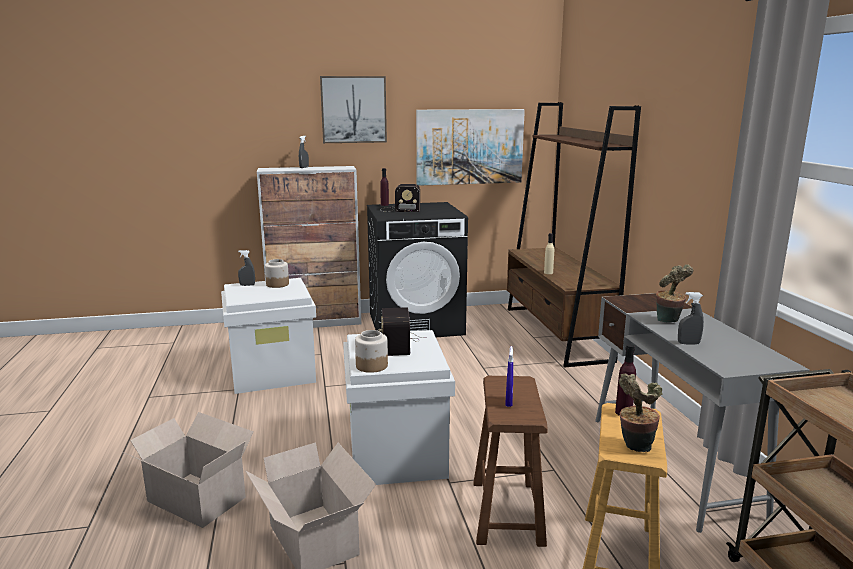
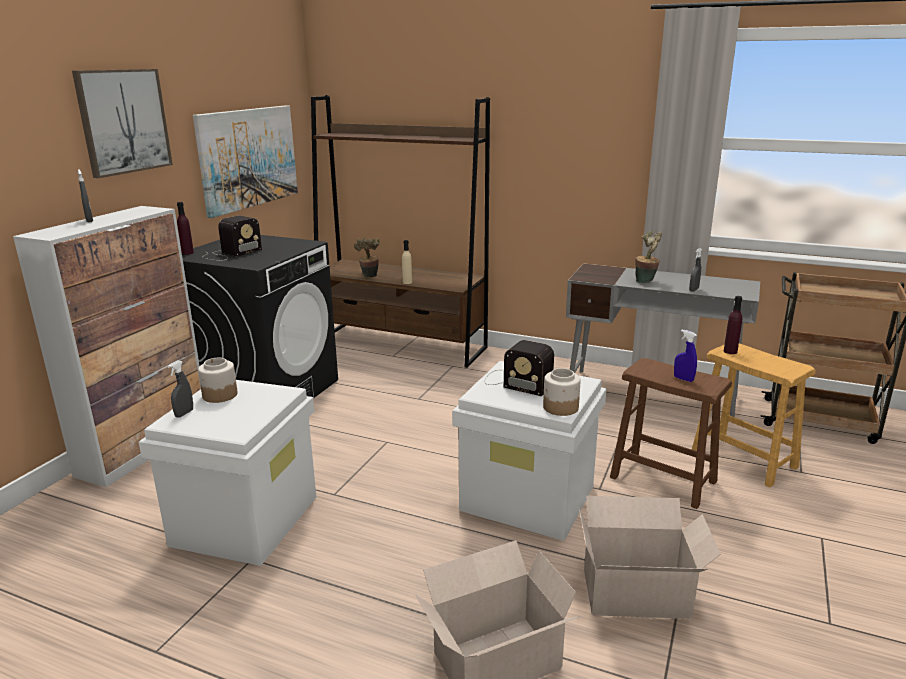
camera: 55 degrees left, 5 degrees up
potted plant [619,374,663,452] -> potted plant moved to [354,237,380,277]

